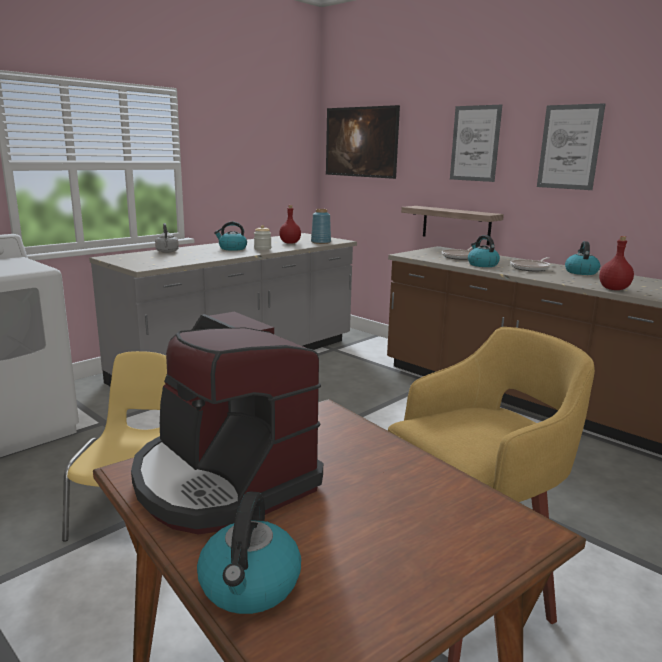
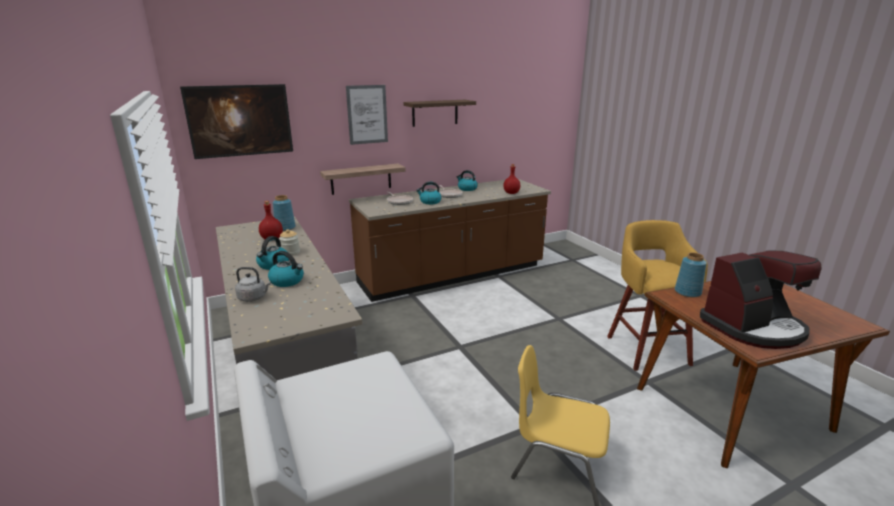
camera: 70 degrees left, 5 degrees up
kettle [197,491,301,614] -> kettle moved to [268,251,304,287]
picture [537,103,605,190] -> shelf [404,100,476,127]
none -> blue vase [675,253,707,298]

